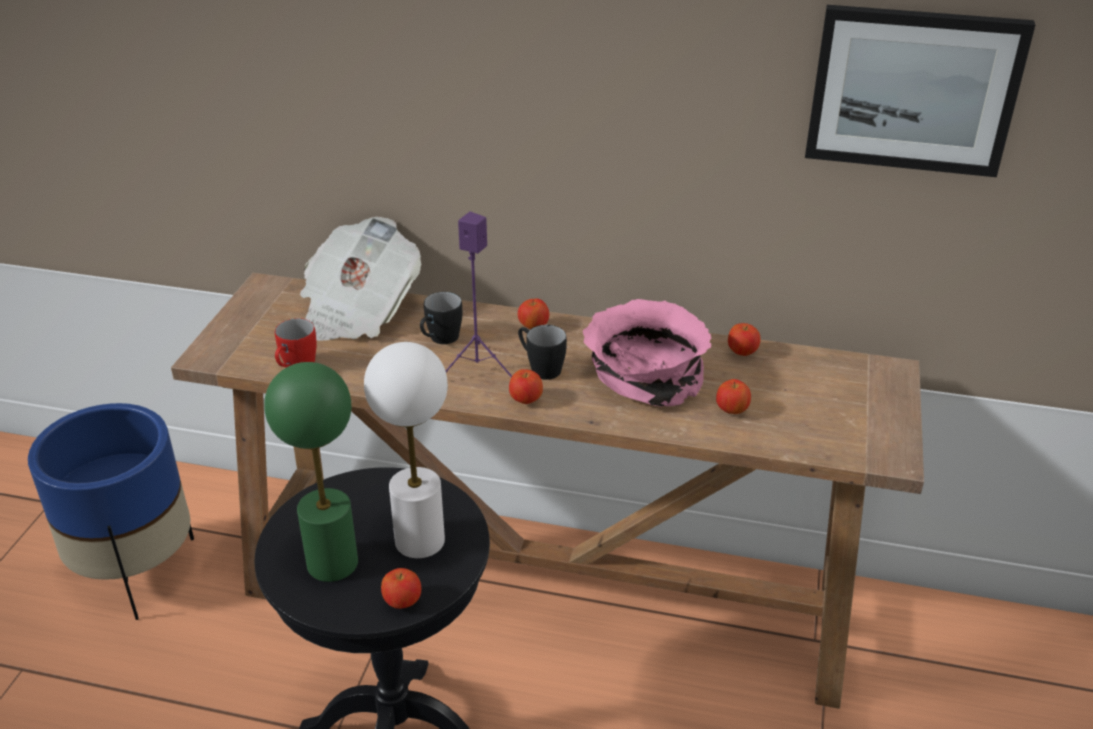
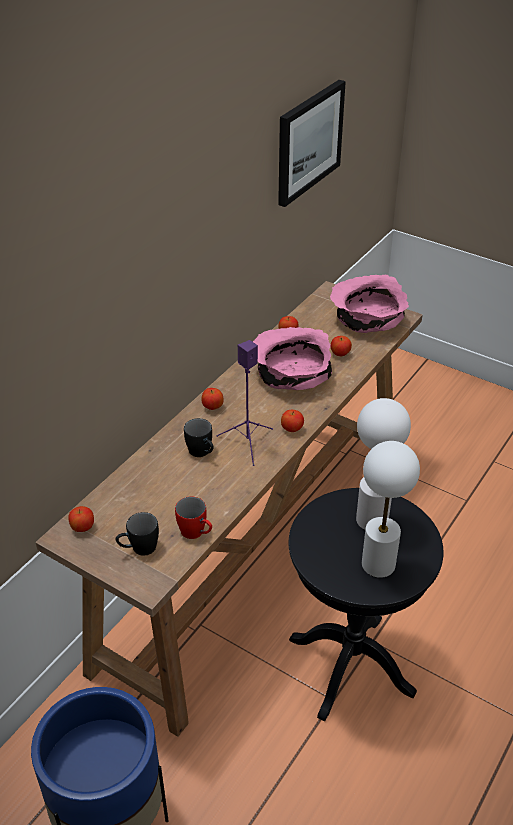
camera: 70 degrees left, 5 degrees up
green table lamp [264,362,358,582] -> white table lamp [362,441,420,578]
newspaper [300,217,421,341] -> none
apple [381,568,421,609] -> apple moved to [68,506,94,532]
black mug [518,325,567,380] -> black mug moved to [116,512,159,556]
none -> pink bowl [330,275,409,333]

